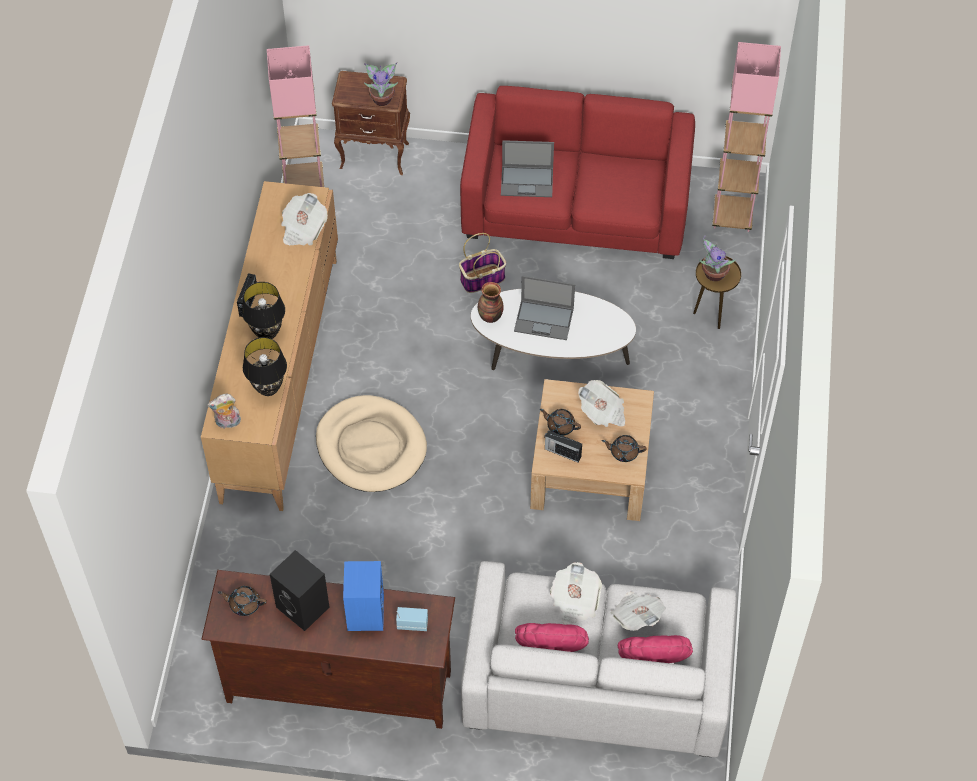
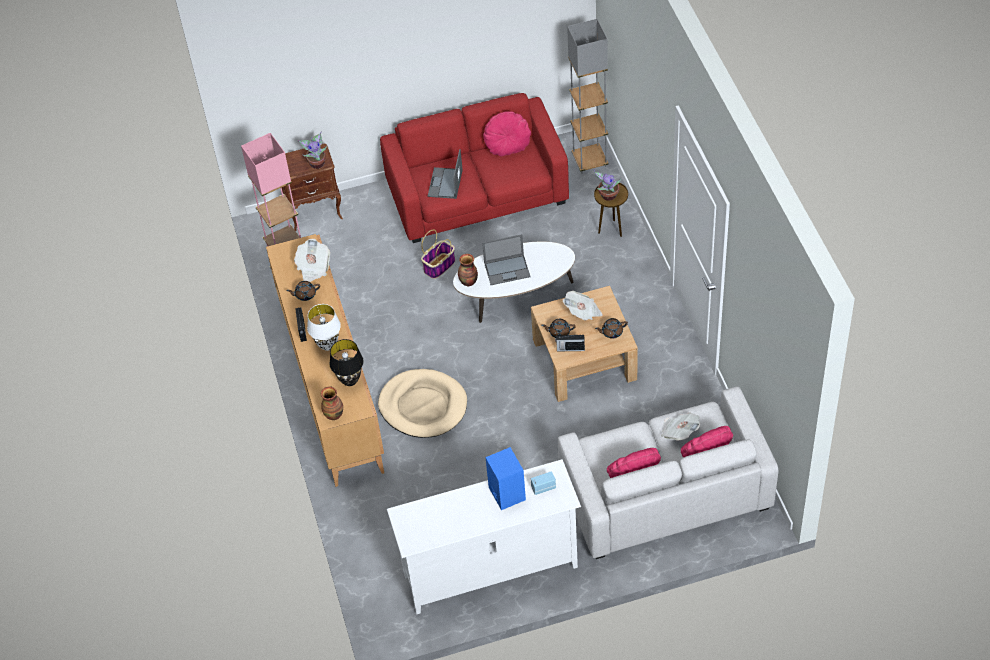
camera: 20 degrees left, 5 degrees down
brown tv stand [201,570,455,729] -> white tv stand [387,459,581,614]
plush toy [207,394,241,429] -> vase [321,386,343,420]
brown teapot [217,586,267,616] -> brown teapot moved to [286,281,320,301]
black table lamp [242,282,285,339] -> white table lamp [307,304,341,351]
black speaker [270,550,329,631] -> none
laptop [501,140,554,197] -> laptop turned 120 degrees clockwise [428,149,463,199]
newspaper [550,562,602,625] -> none
pink floor lamp [712,42,781,232] -> grey floor lamp [567,19,609,173]
none -> pink pillow [483,111,531,156]

